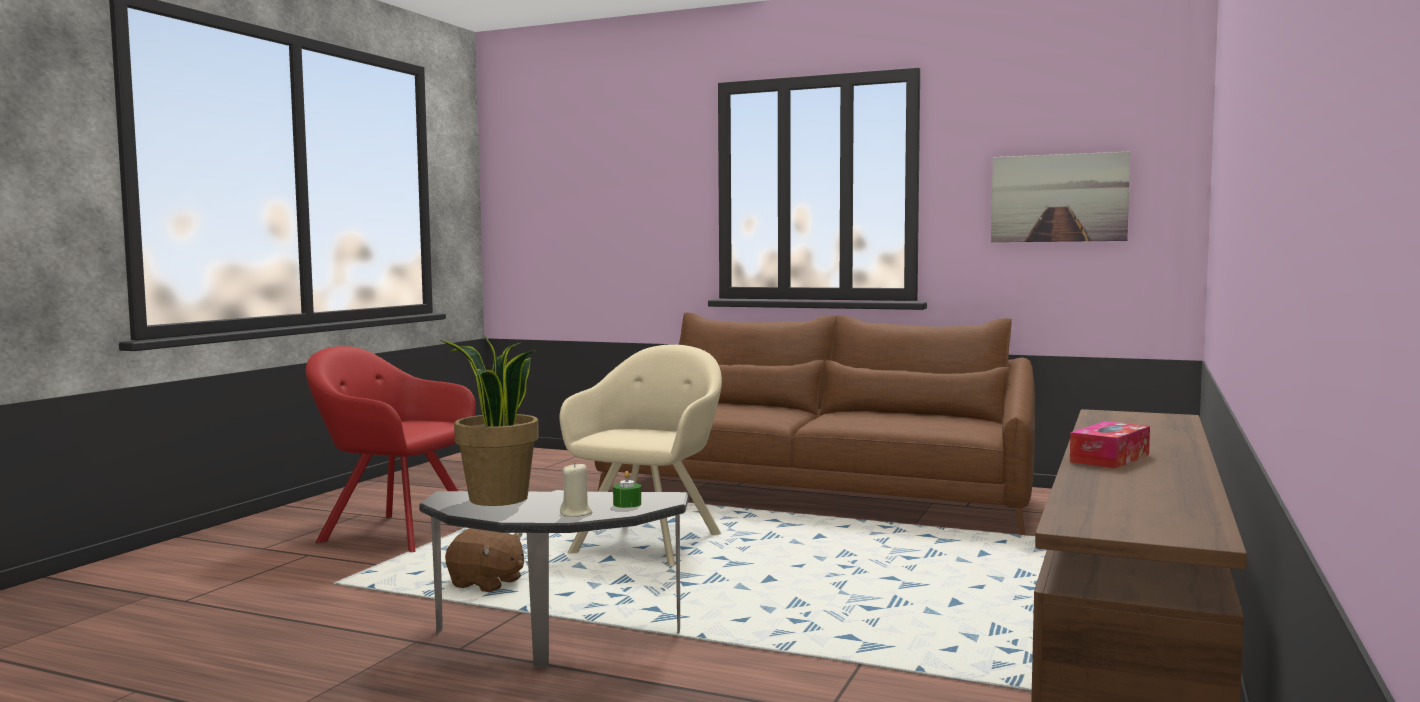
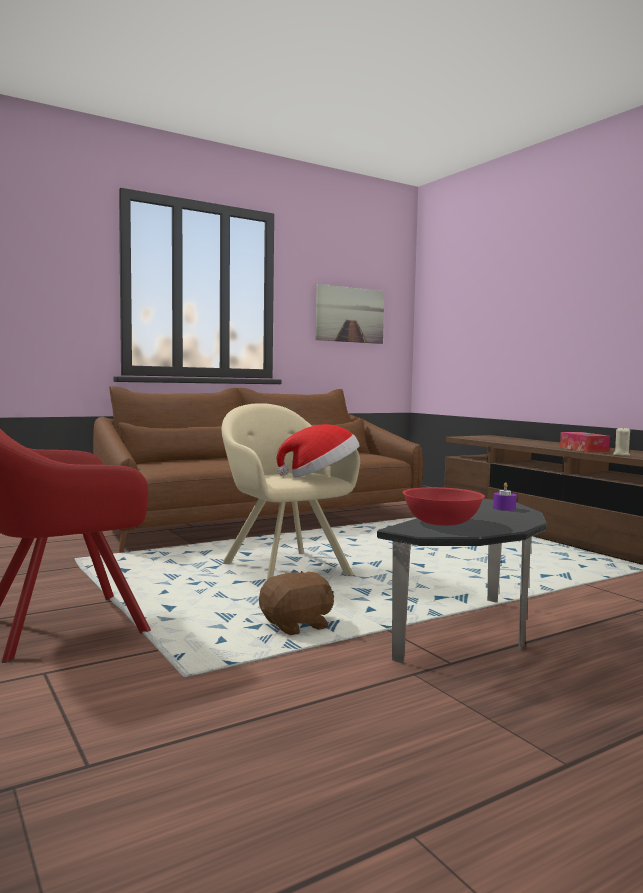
camera: 55 degrees left, 0 degrees up
potted plant [441,335,539,506] -> red bowl [402,487,485,526]
beige candle [560,462,592,517] -> beige candle moved to [613,428,630,456]
green candle [613,471,641,508] -> purple candle [493,482,517,511]
none -> hat [276,424,359,478]

